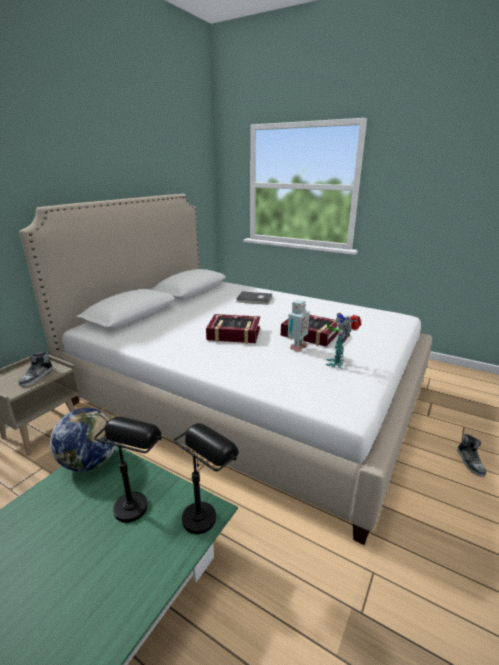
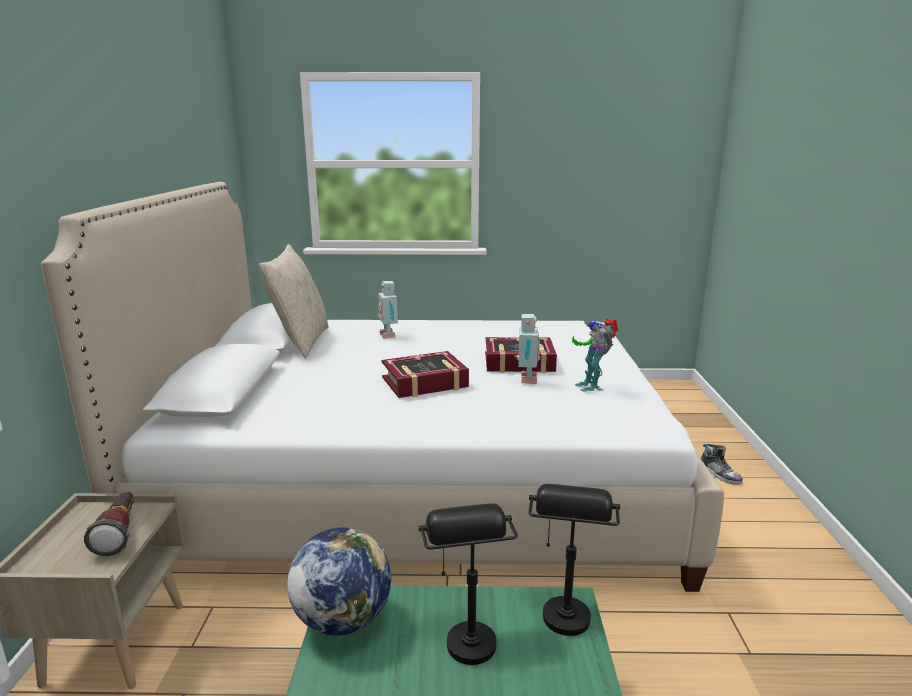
camera: 30 degrees left, 5 degrees down
shoe [19,352,53,386] -> flashlight [84,491,134,556]
grey book [236,291,272,305] -> toy robot [378,281,399,339]
none -> beige pillow [259,244,329,358]

